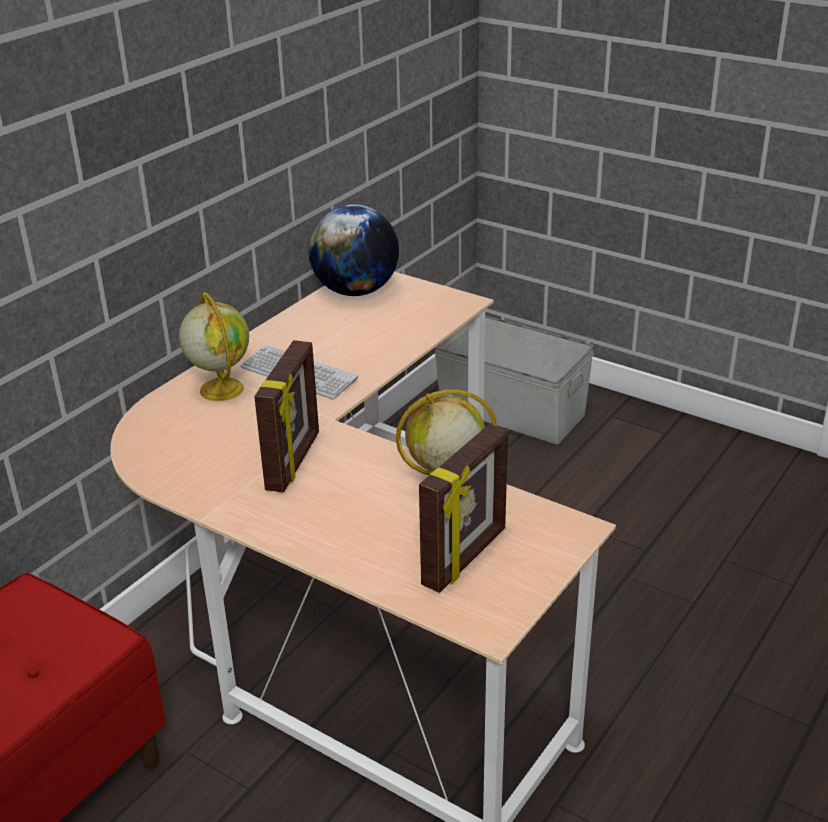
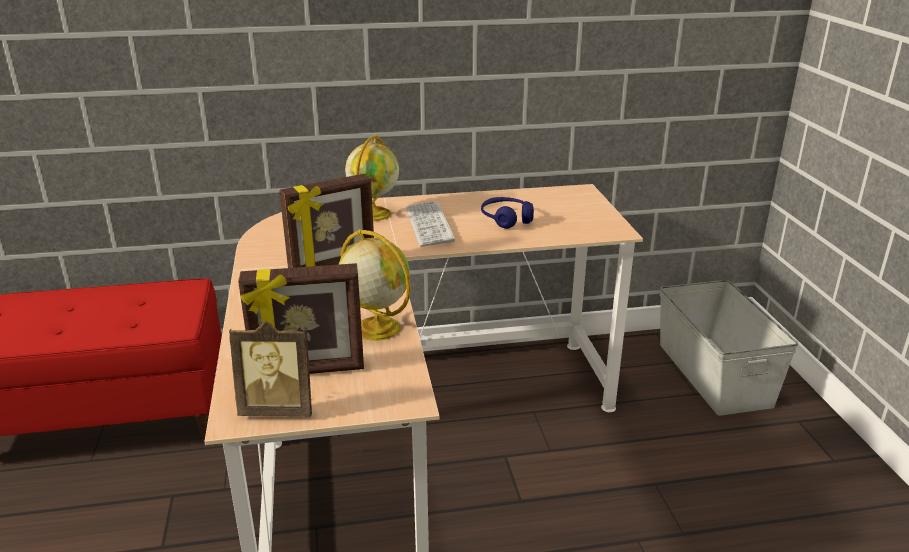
camera: 45 degrees right, 5 degrees down
globe [308,204,399,296] -> none
none -> picture frame [229,321,312,417]
none -> blue headphones [481,197,534,229]

